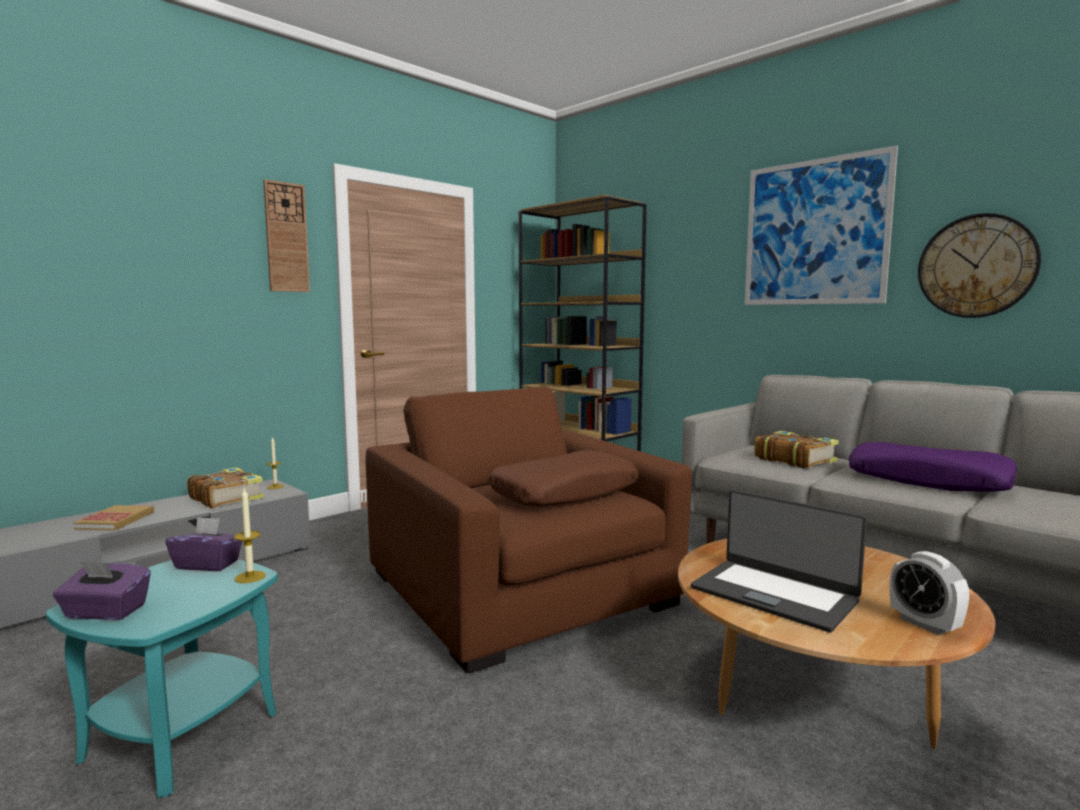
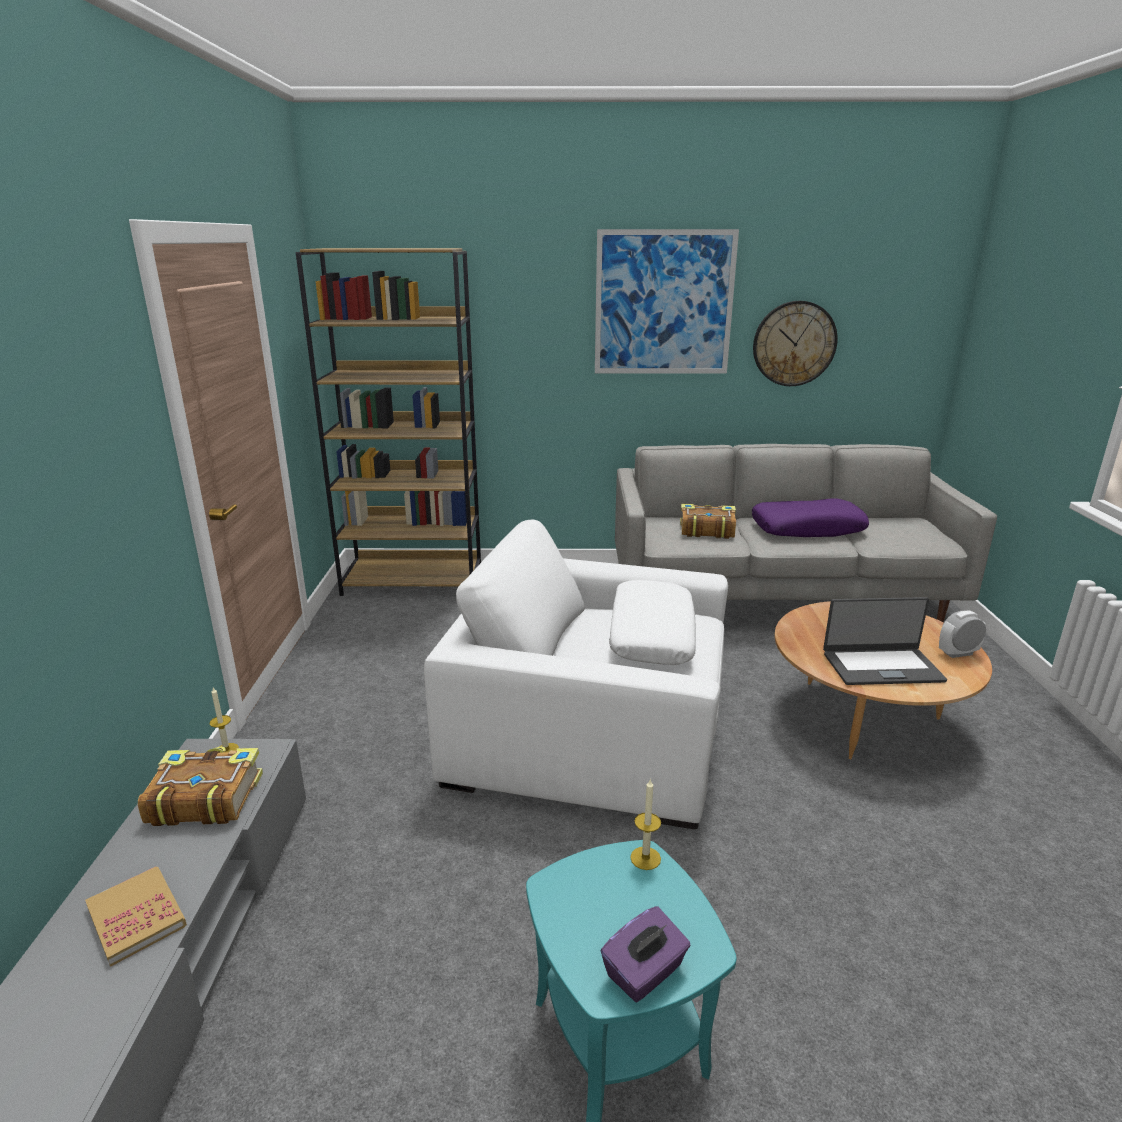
camera: 45 degrees left, 15 degrees up
purple tissue box [165,517,243,571] -> none
wall clock [263,179,310,292] -> none
brown armchair [365,387,692,673] -> white armchair [424,520,728,829]
brown pillow [489,450,639,506] -> white pillow [609,580,696,665]
alarm clock [890,551,969,635] -> alarm clock turned 150 degrees clockwise [939,610,986,658]

